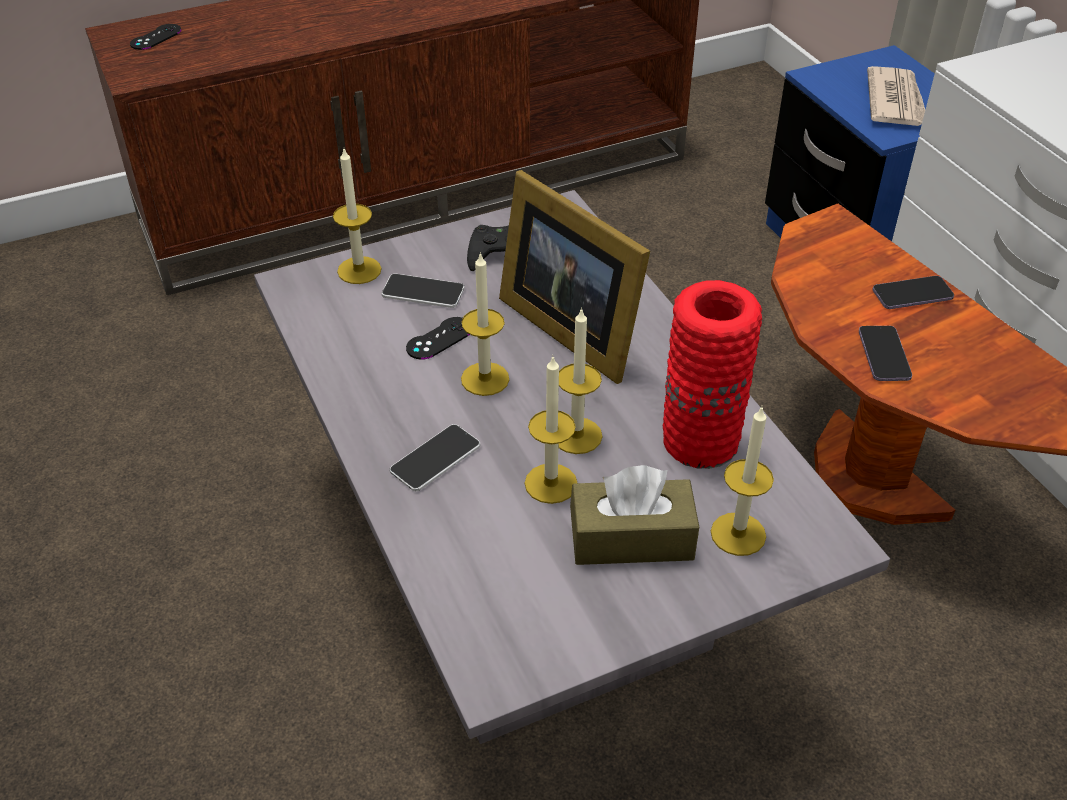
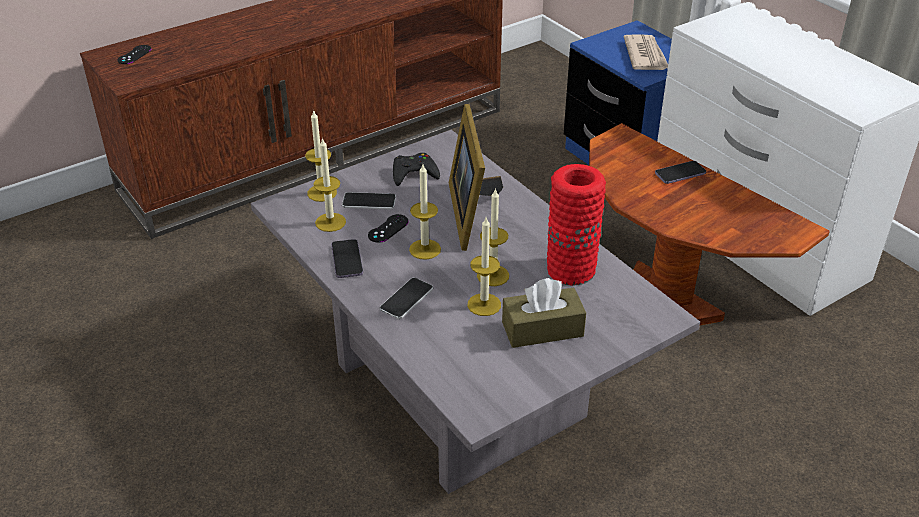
camera: 10 degrees left, 5 degrees down
picture frame [499,170,650,384] -> picture frame turned 45 degrees clockwise [449,104,503,251]
candle [711,406,774,556] -> candle moved to [313,138,346,232]
phone [859,326,912,381] -> phone moved to [331,239,363,278]

